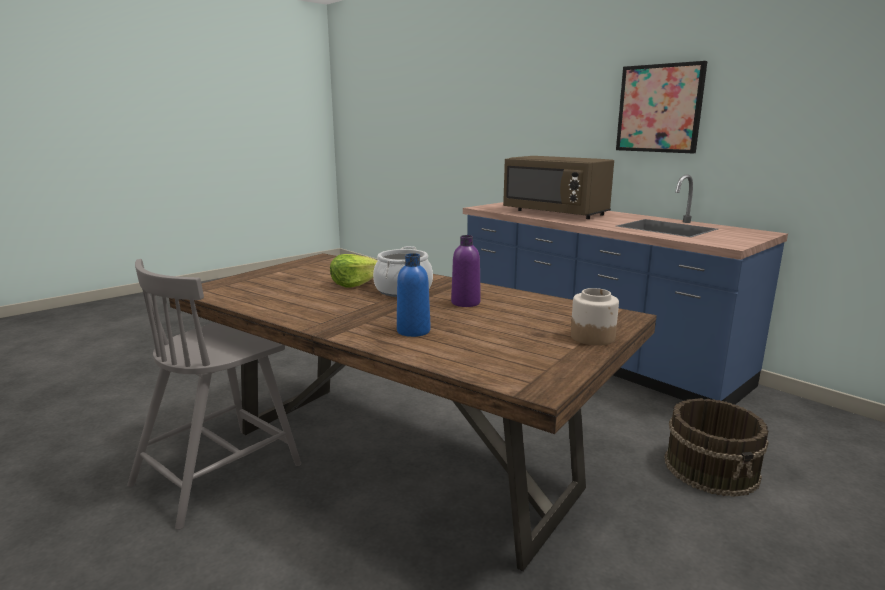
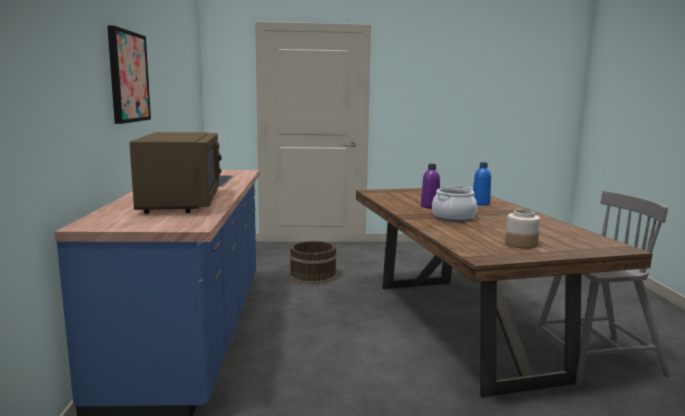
camera: 140 degrees left, 5 degrees down
lettuce [330,254,378,288] -> none
jar [571,288,619,346] -> jar moved to [505,210,540,249]

